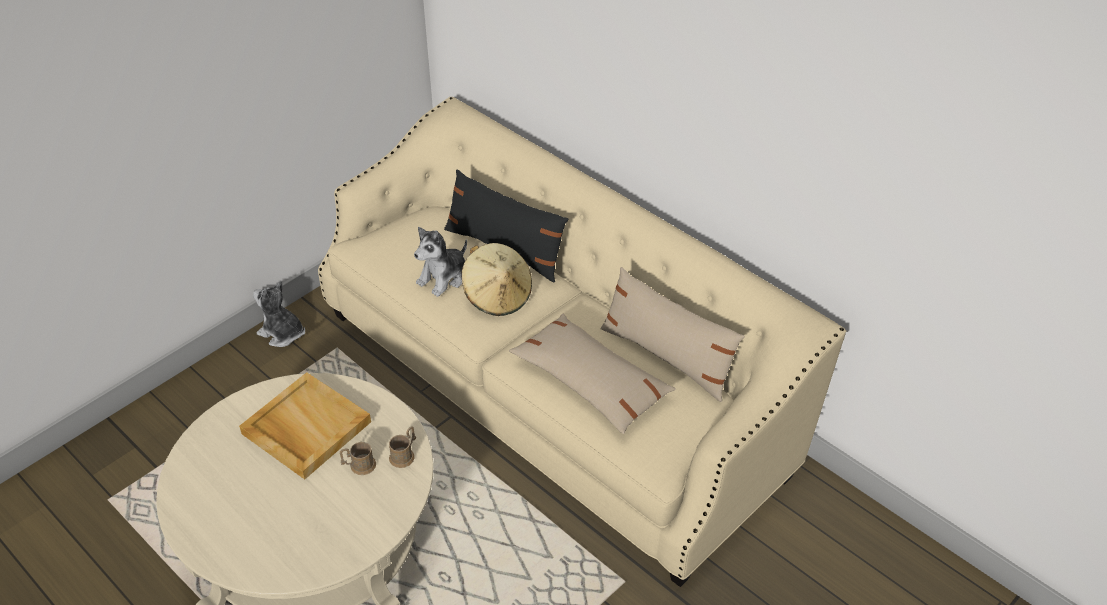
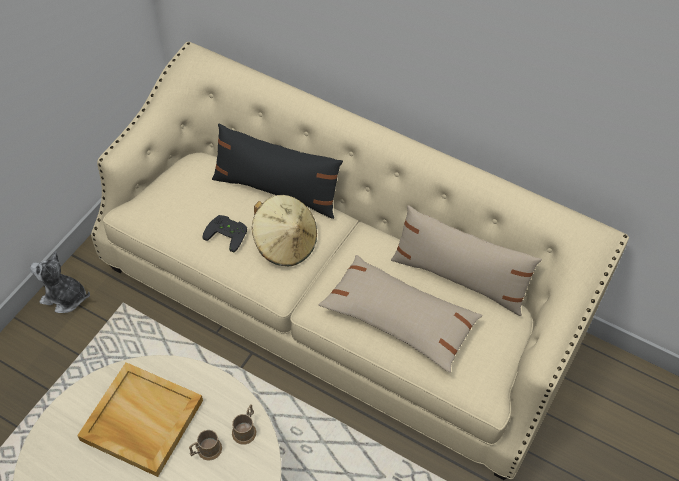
camera: 15 degrees left, 10 degrees up
plush toy [414,227,467,297] -> black game controller [203,215,247,252]

